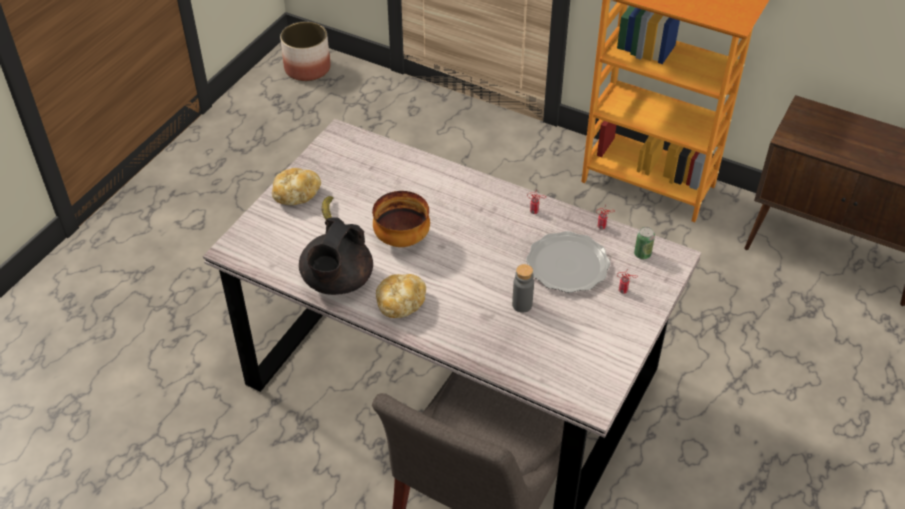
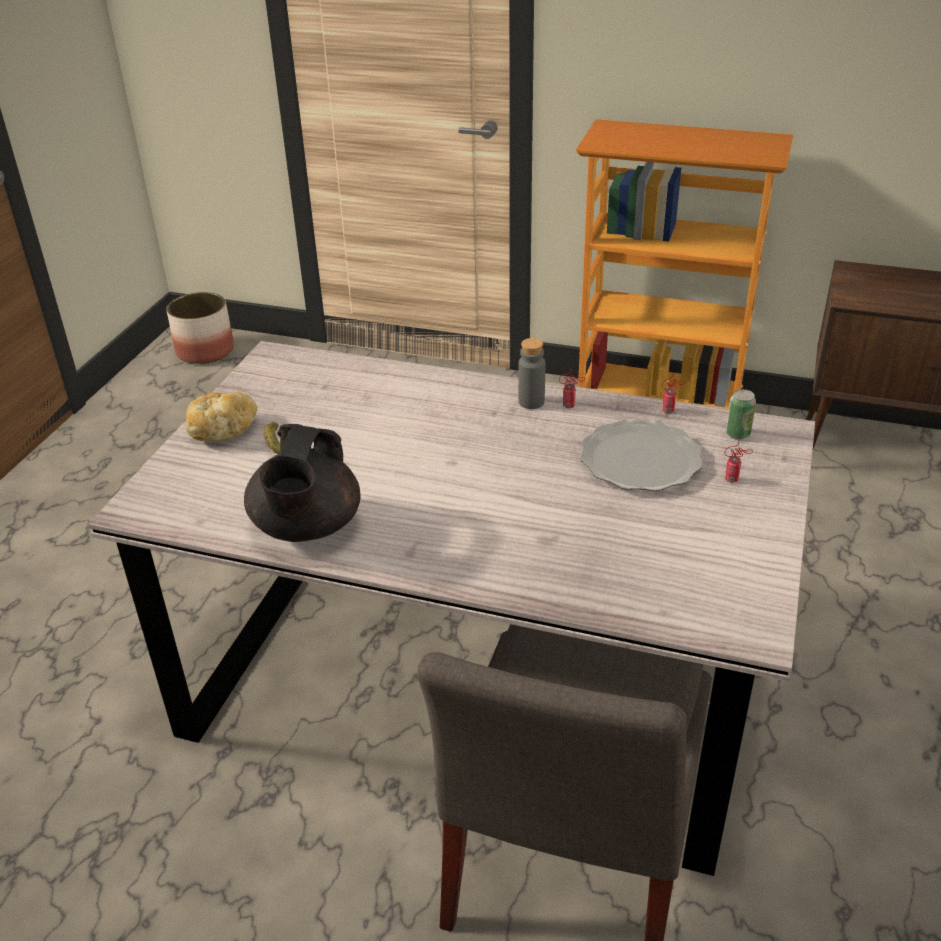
camera: 10 degrees left, 10 degrees down
bowl [372,191,430,247] -> none
bread [376,274,426,318] -> none
grey bottle [512,264,534,313] -> grey bottle moved to [518,338,546,409]

